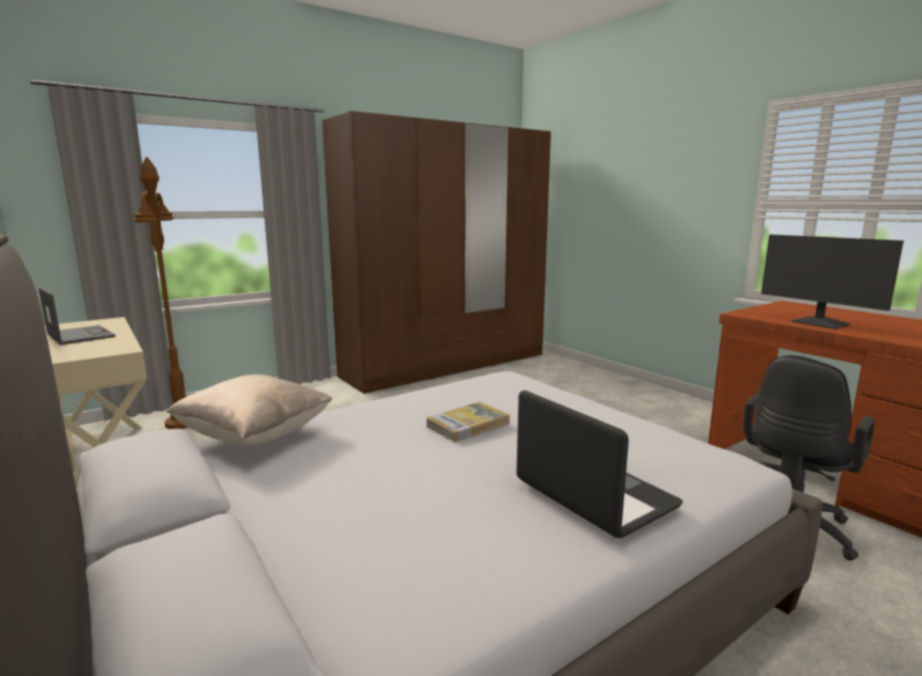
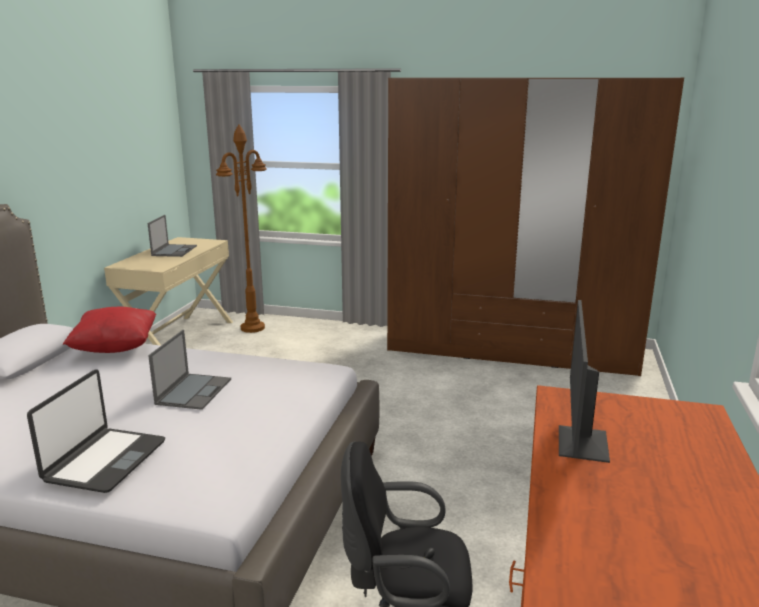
camera: 50 degrees right, 5 degrees up
beige pillow [166,374,333,447] -> red pillow [63,307,156,353]
book [426,402,510,443] -> laptop [148,330,231,410]

